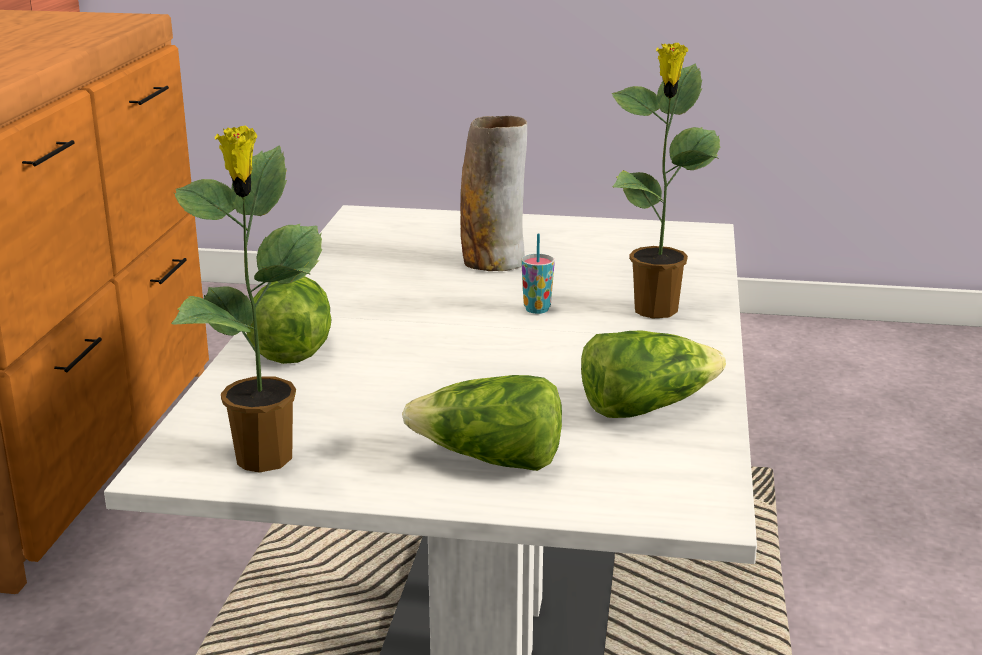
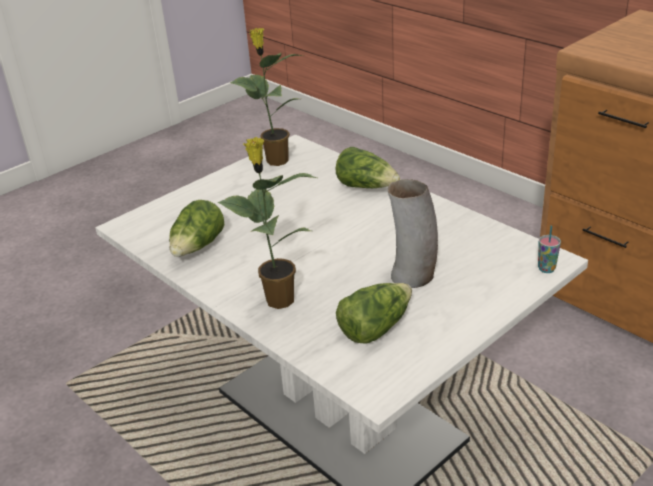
camera: 130 degrees right, 10 degrees up
lettuce [402,375,562,471] -> lettuce moved to [336,283,412,344]
cup [521,234,555,314] -> cup moved to [538,226,561,273]

